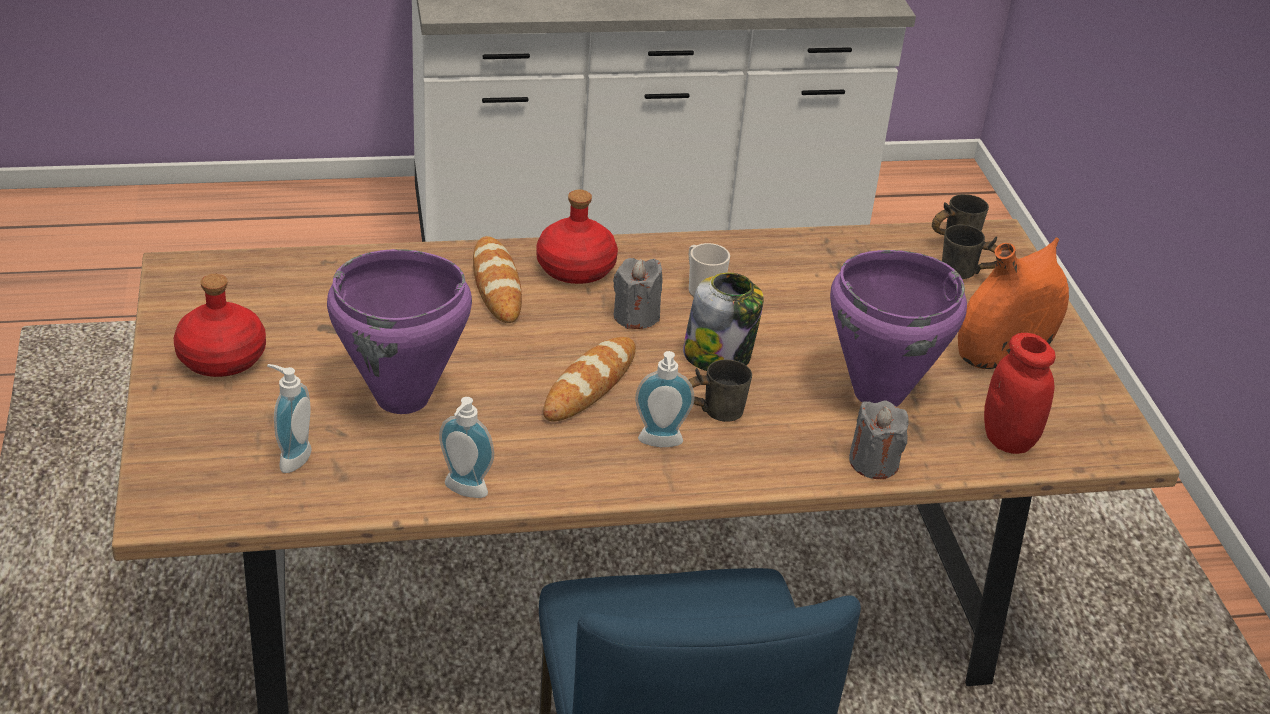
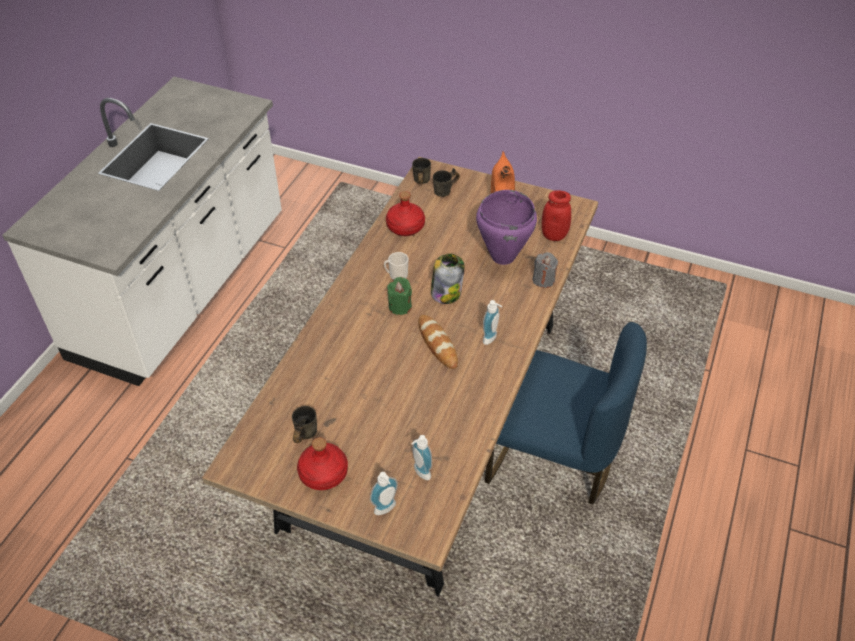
camera: 55 degrees left, 10 degrees up
purple cooking pot [327,249,472,414] -> none
soap dispenser [439,397,494,498] -> soap dispenser moved to [370,472,398,515]
bread [473,236,522,323] -> none
red bottle [537,190,618,284] -> red bottle moved to [386,191,425,236]
grey candle [613,258,662,329] -> green candle [387,277,412,315]
grey mug [689,359,752,422] -> grey mug moved to [292,406,317,443]

